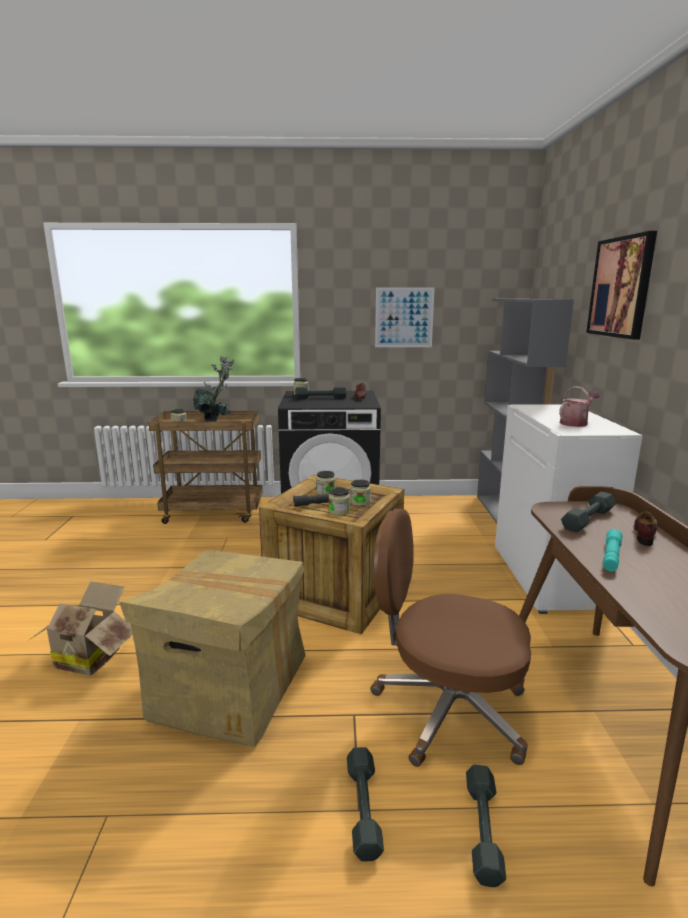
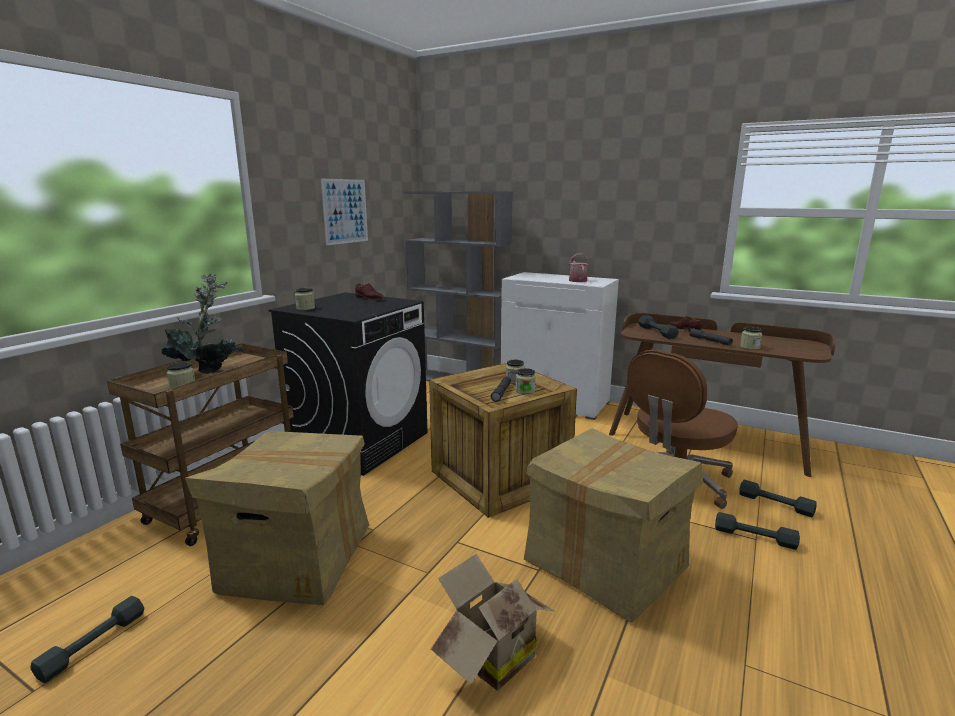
camera: 60 degrees left, 0 degrees up
grey dumbbell [295,387,346,399] -> grey dumbbell moved to [30,596,144,683]
jar [316,471,336,495] -> jar moved to [740,327,762,350]
picture [586,231,657,340] -> none
turquoise flashlight [603,529,622,572] -> grey flashlight [689,328,733,346]
none -> cardboard box [185,431,369,605]

